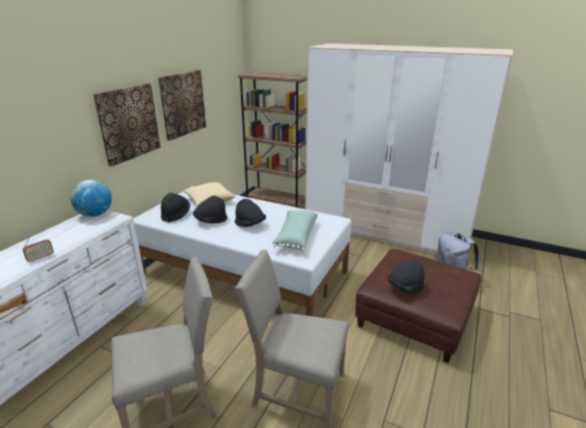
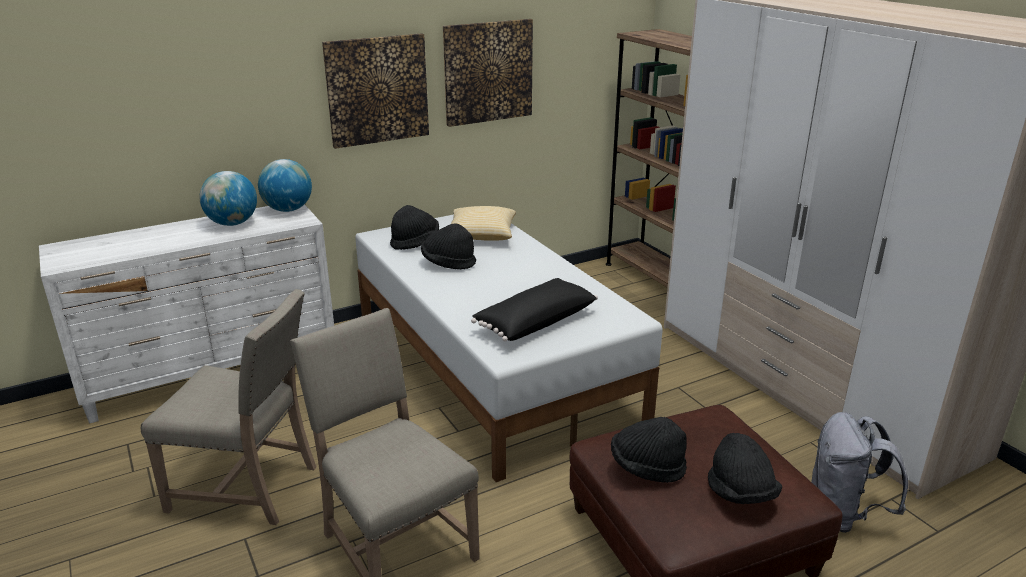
camera: 35 degrees right, 0 degrees up
radio [22,231,54,262] -> none
black hat [235,199,266,227] -> black hat moved to [708,433,782,504]
green pillow [272,210,318,251] -> black pillow [471,278,598,342]
none -> globe [200,171,257,226]

